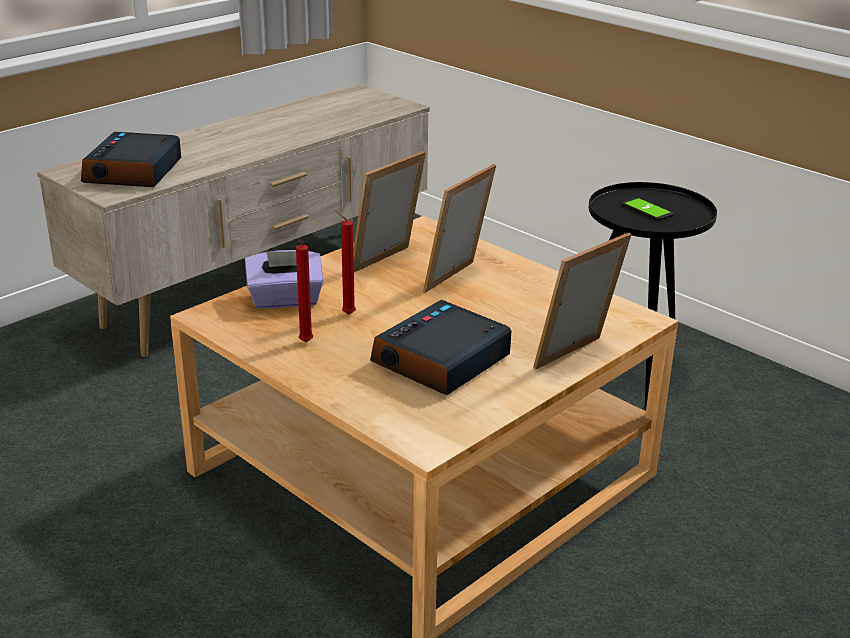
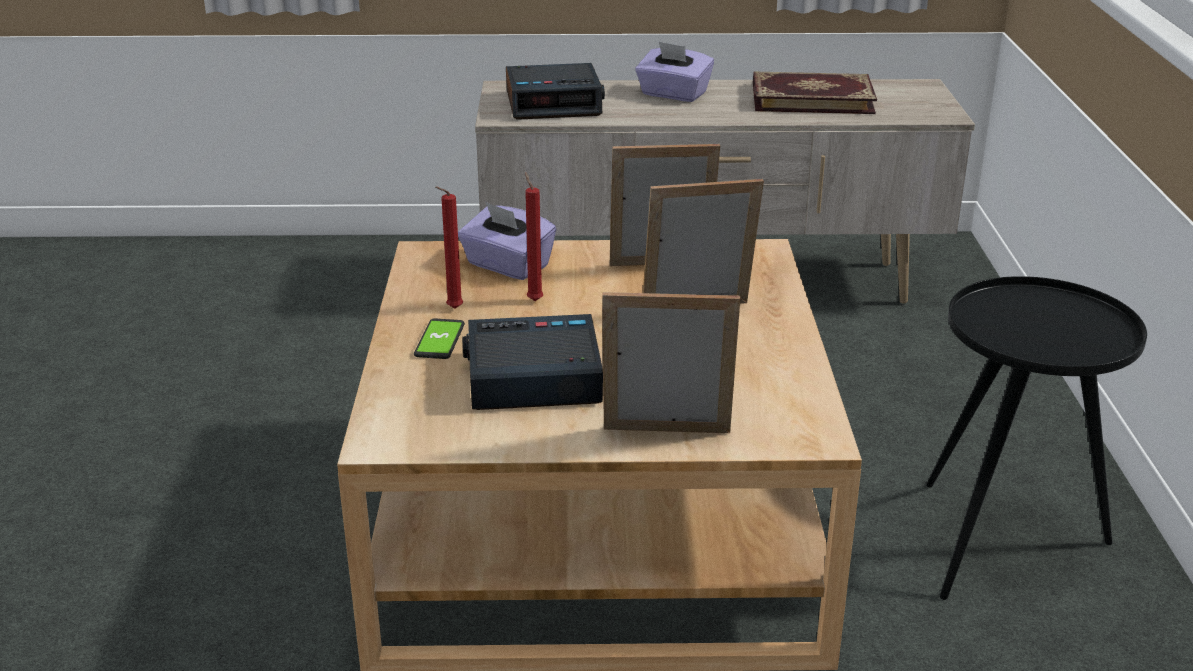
camera: 45 degrees right, 0 degrees up
alarm clock [81,132,181,187] -> alarm clock turned 150 degrees counterclockwise [506,63,605,120]
phone [622,197,674,220] -> phone moved to [414,319,465,359]
none -> purple tissue box [635,42,714,102]
none -> book [753,72,877,114]

